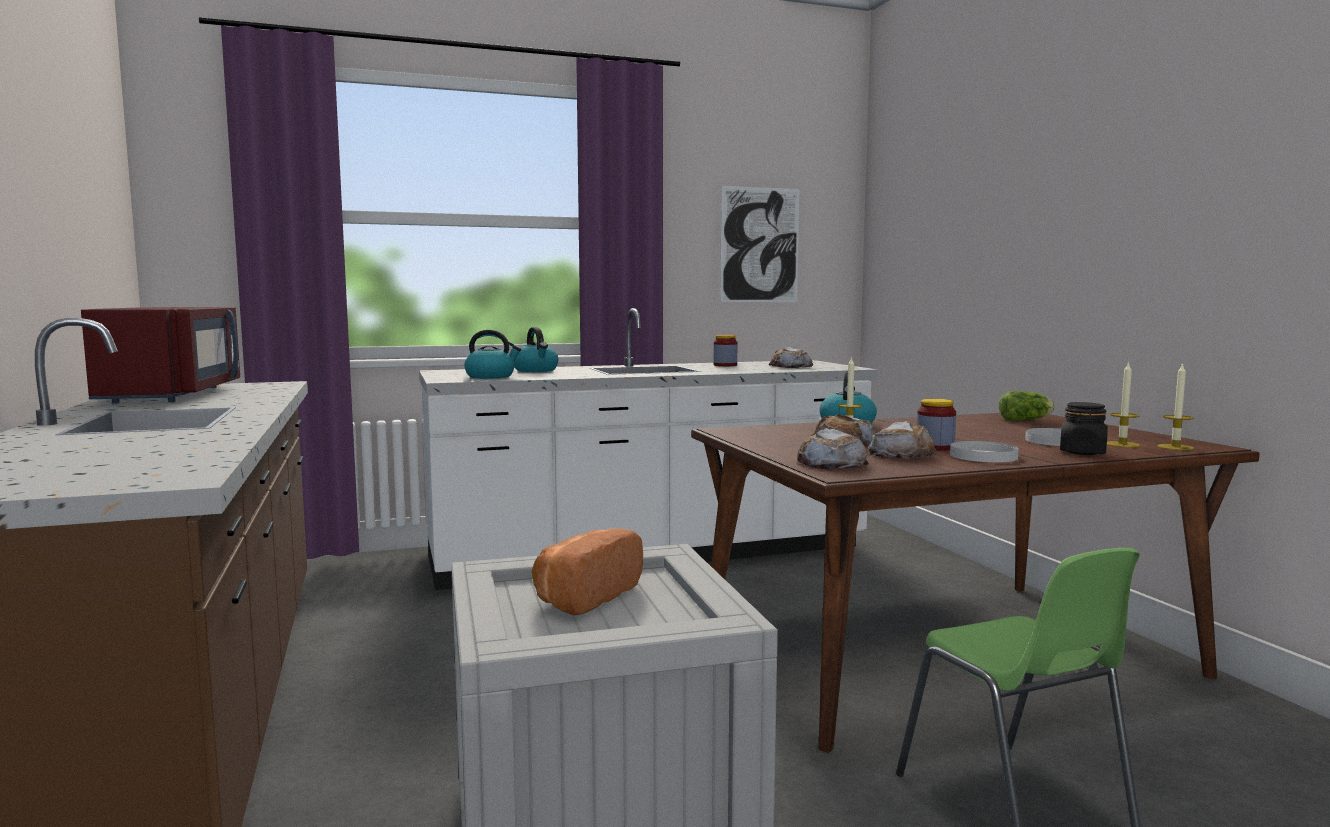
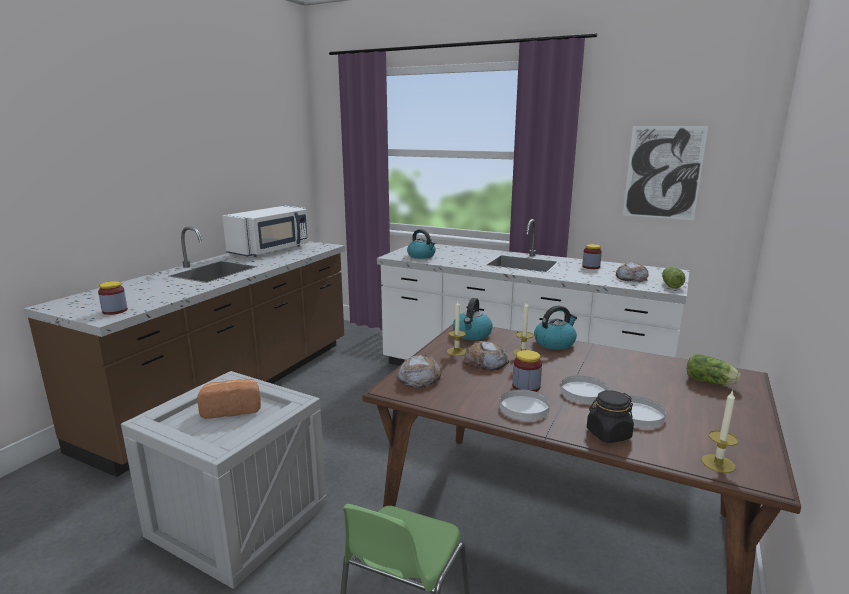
camera: 45 degrees right, 10 degrees up
red microwave [81,307,240,404] -> white microwave [222,206,309,257]
kettle [514,327,558,372] -> kettle moved to [453,298,493,340]
bread [869,421,937,459] -> none
candle [1107,361,1140,448] -> candle moved to [447,301,466,356]
none -> jar [98,281,128,315]
none -> white plate [561,376,609,404]
none -> lettuce [662,267,685,288]

